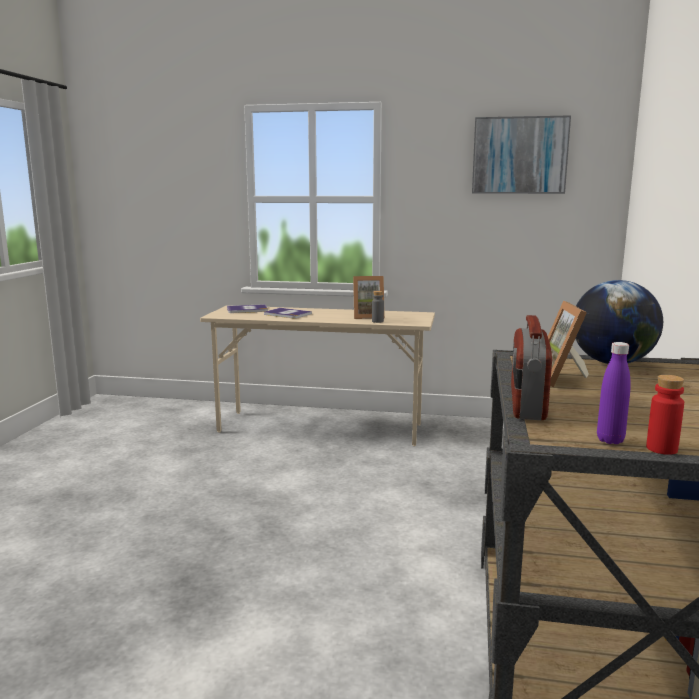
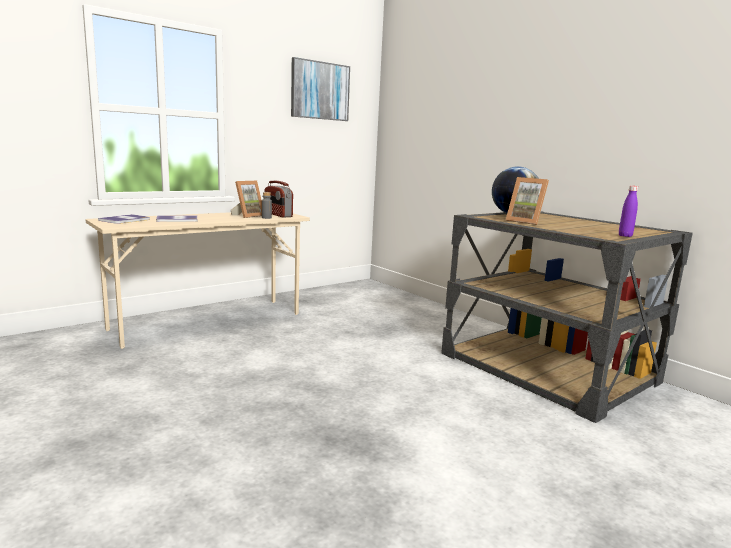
camera: 50 degrees left, 0 degrees up
radio [511,315,552,420] -> radio moved to [264,181,293,218]
red bottle [646,375,684,455] -> none

